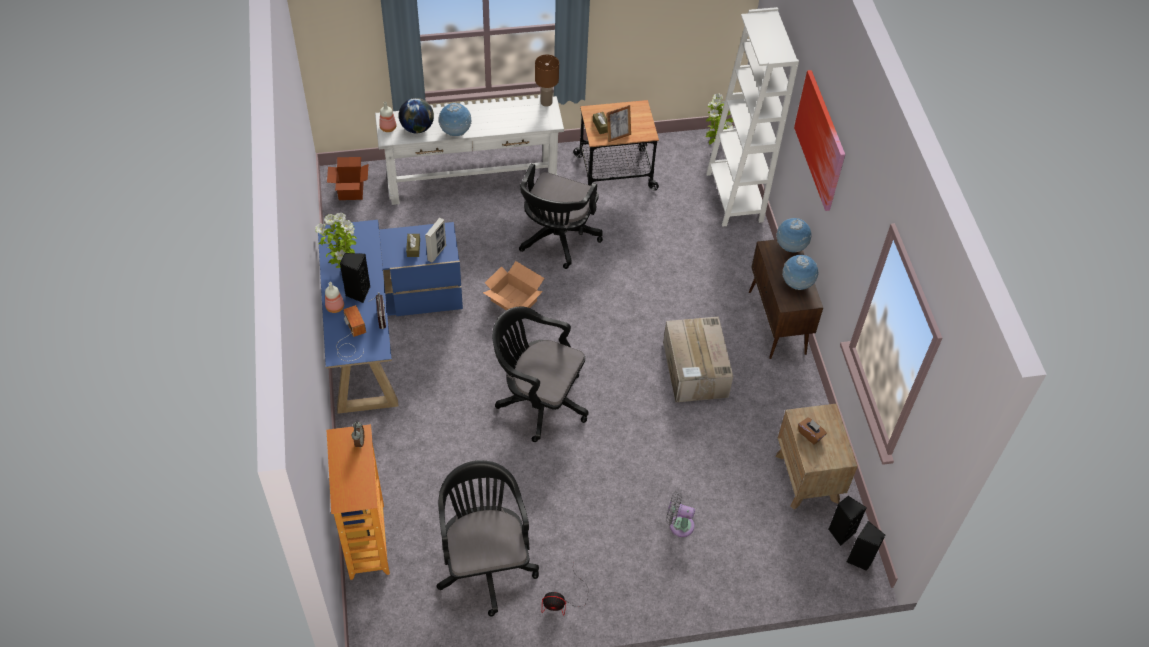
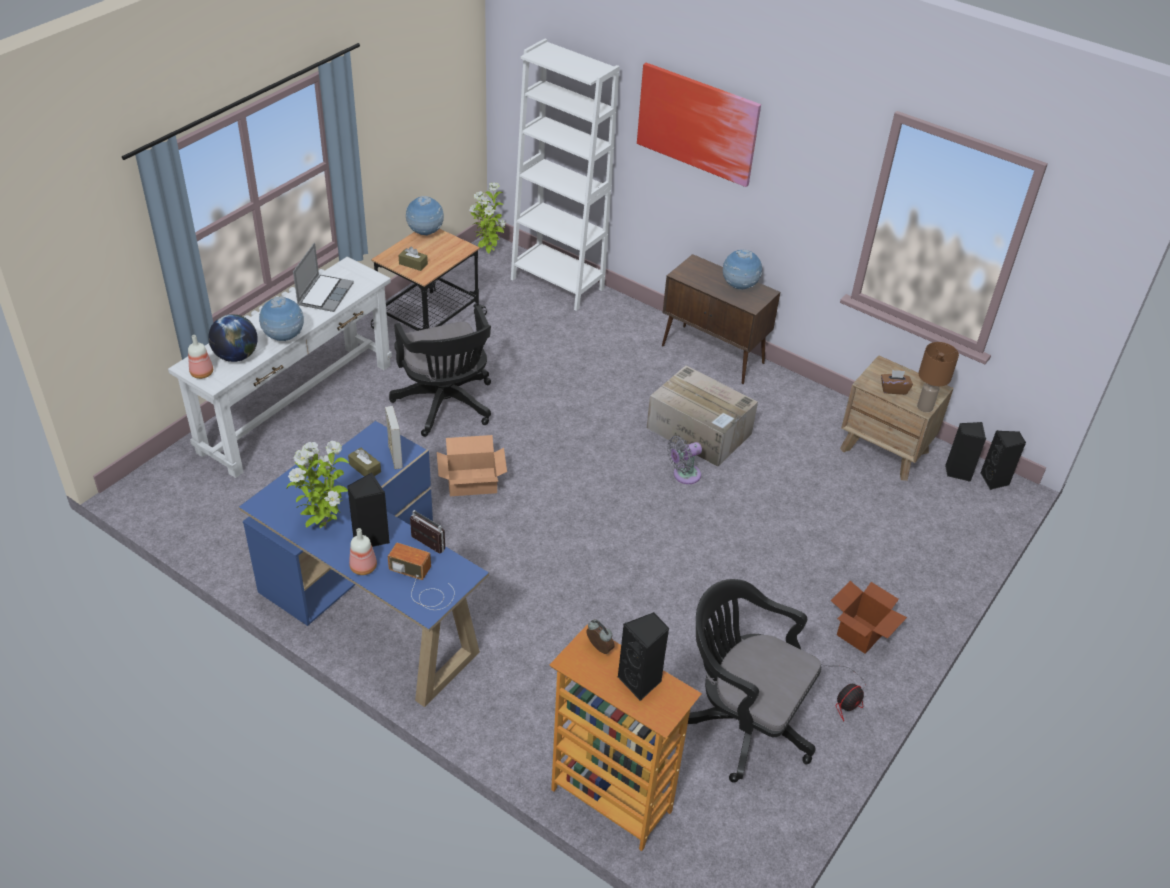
camera: 45 degrees left, 10 degrees down
cardboard box [327,157,369,200] -> cardboard box moved to [830,581,907,654]
black office chair [492,307,589,442] -> none
brown table lamp [535,54,559,107] -> brown table lamp moved to [917,342,959,412]
picture frame [607,105,631,142] -> none
grey fan [666,492,695,537] -> grey fan moved to [667,436,702,484]
globe [776,218,811,253] -> globe moved to [406,196,444,236]
none -> laptop [293,243,354,312]
none -> black speaker [618,612,670,701]

